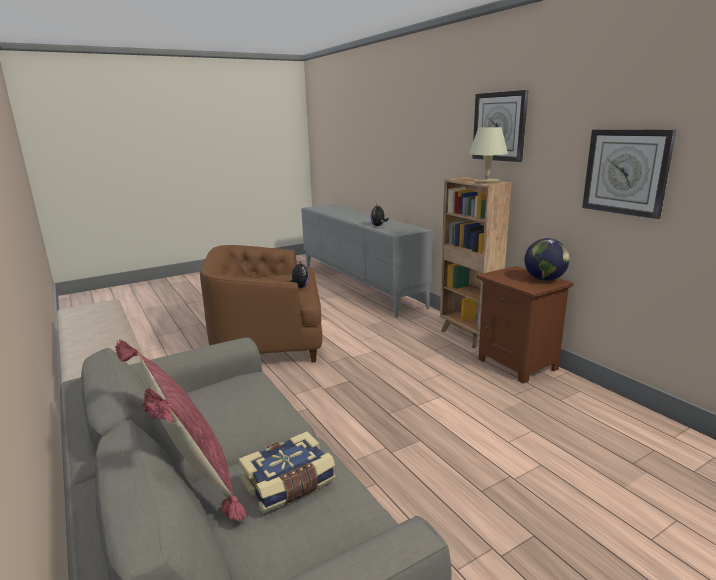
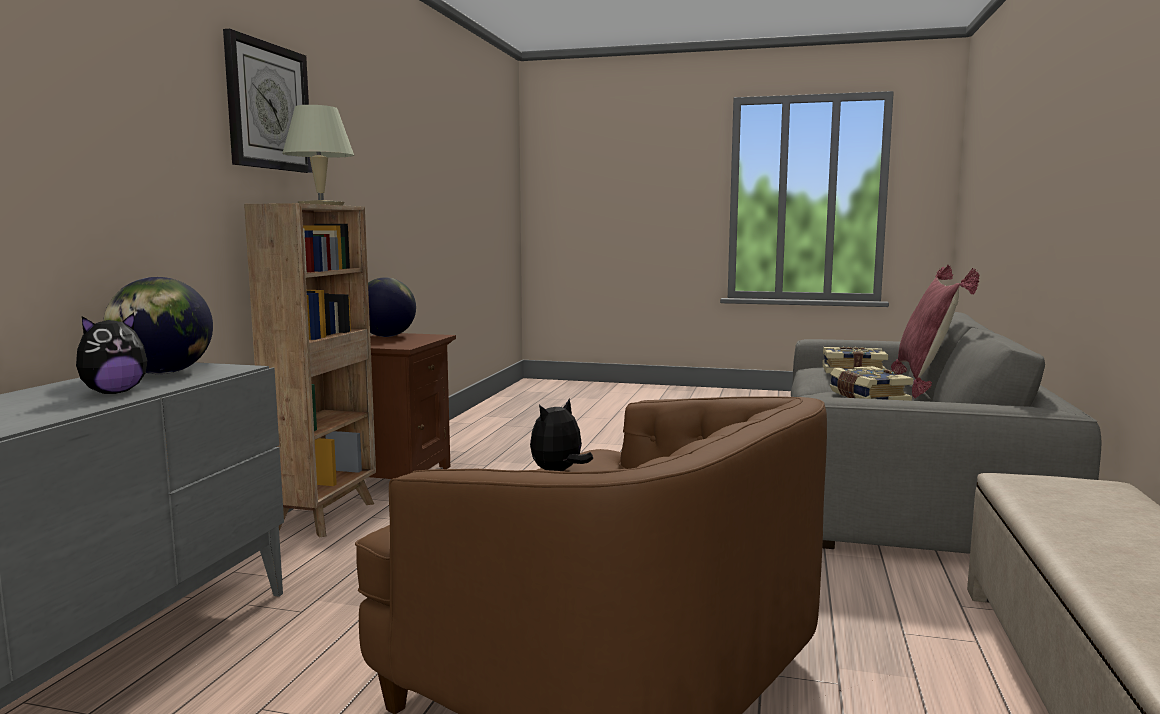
camera: 135 degrees left, 10 degrees down
wall clock [582,129,676,219] -> none
none -> globe [103,277,213,374]
none -> book [830,366,913,401]

